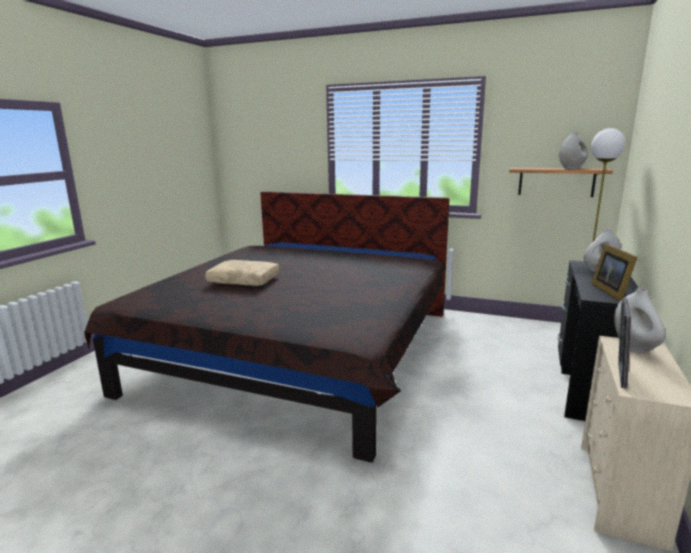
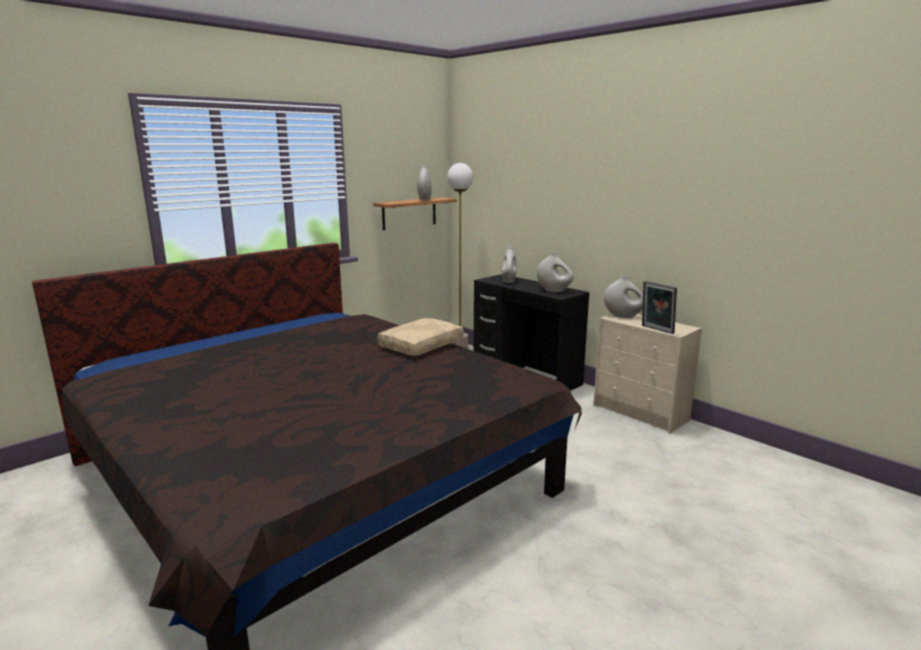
camera: 65 degrees left, 0 degrees up
beige pillow [205,260,280,286] -> beige pillow moved to [377,318,464,356]
picture frame [591,244,638,301] -> white vase [537,253,574,292]

